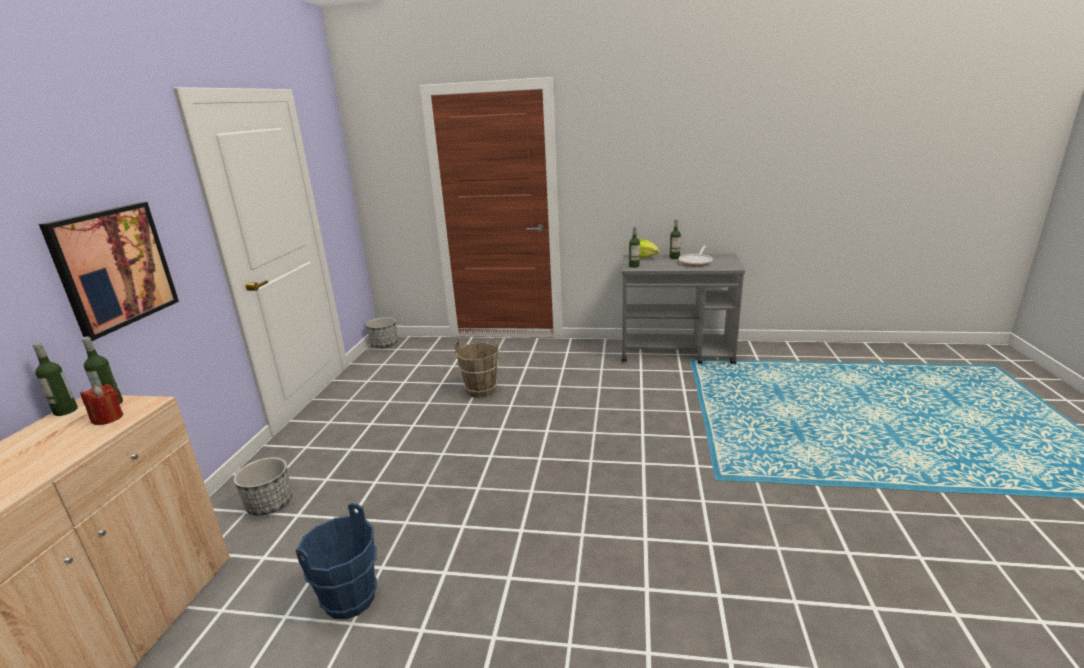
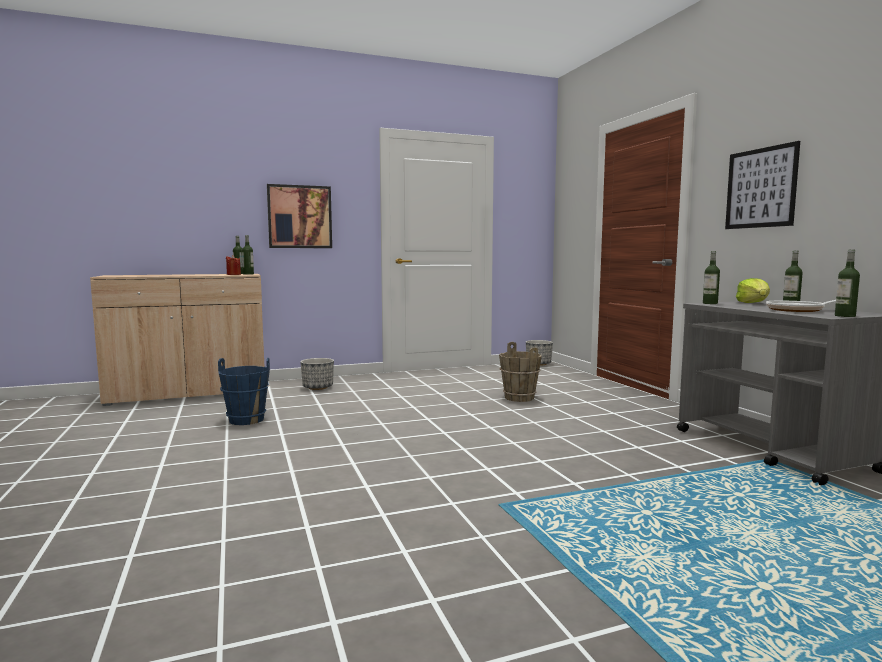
camera: 60 degrees right, 15 degrees down
none -> picture [725,141,800,229]
none -> bottle [835,250,860,317]

